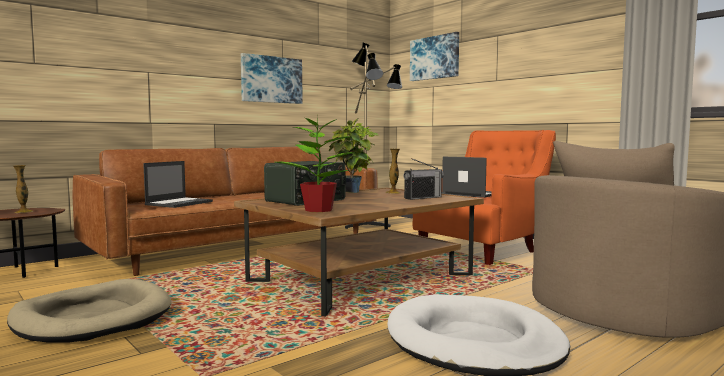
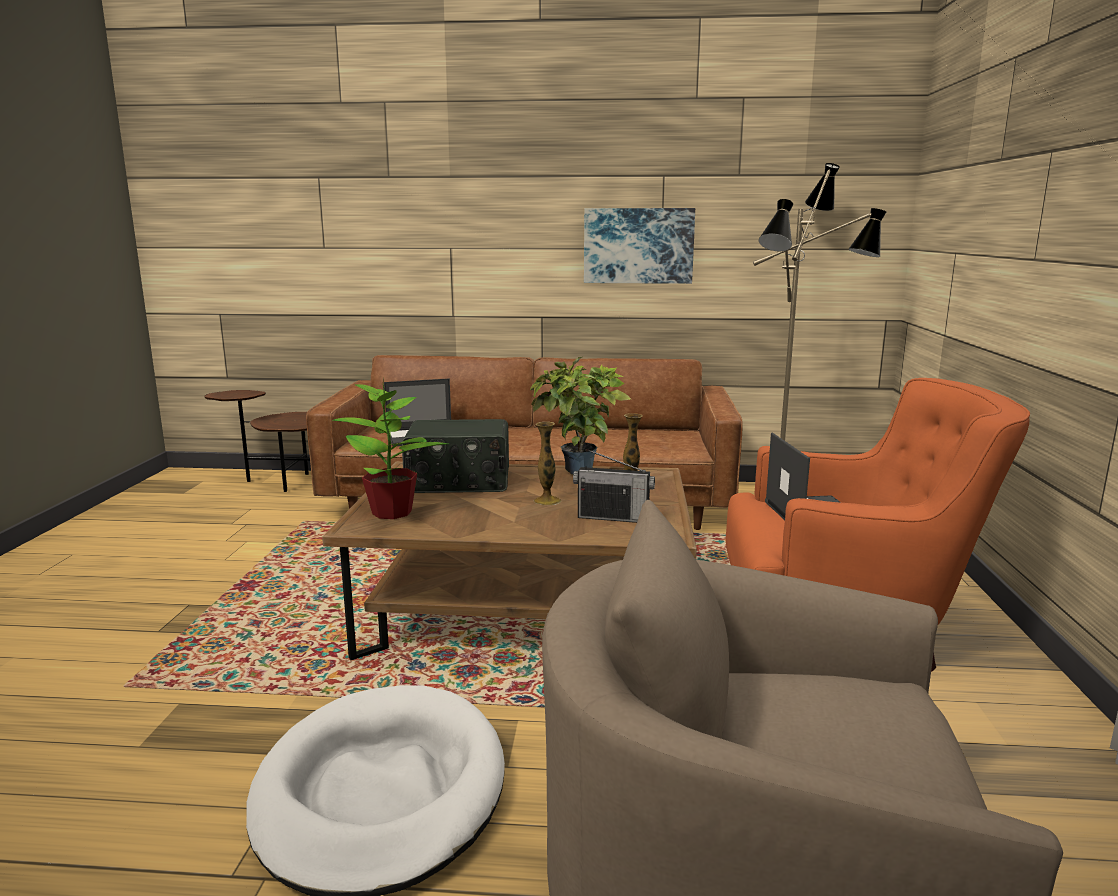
camera: 45 degrees right, 10 degrees up
beige dog bed [7,279,171,343] -> none
vase [13,165,33,213] -> vase moved to [533,422,561,505]
picture [410,32,459,81] -> none

